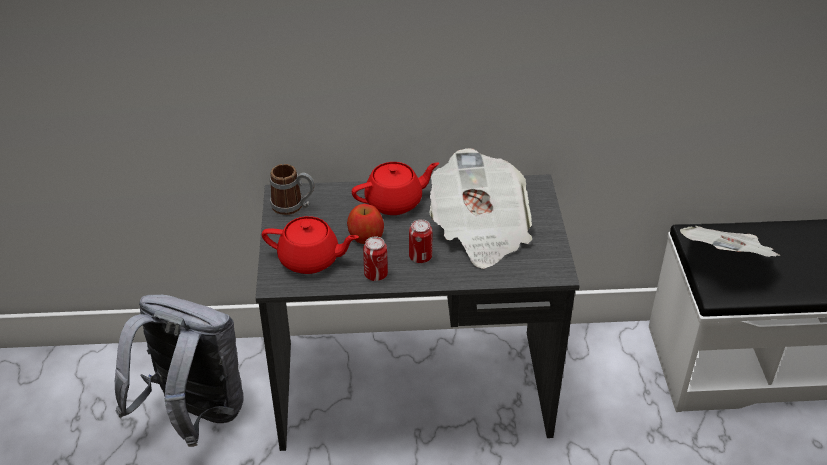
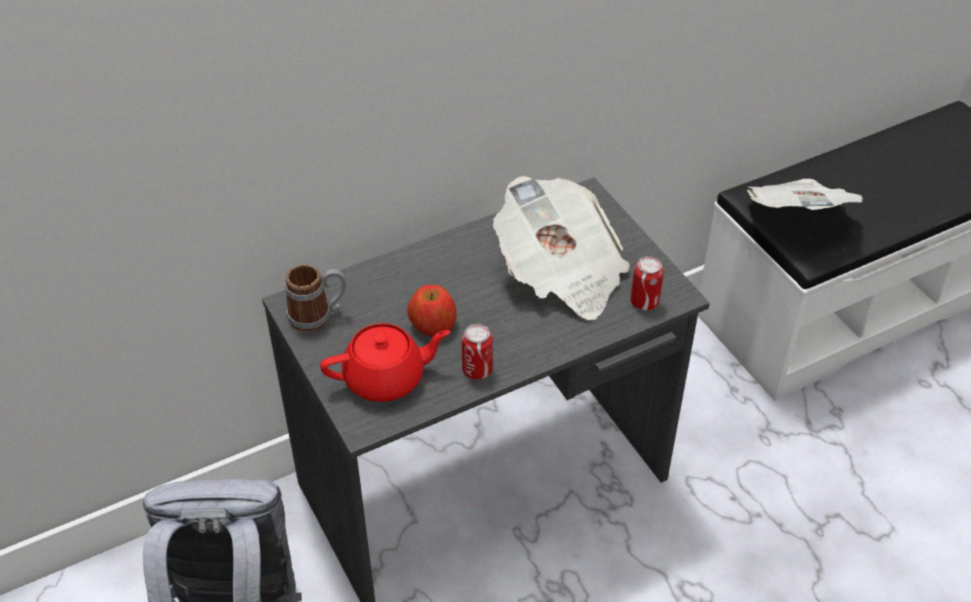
camera: 25 degrees left, 5 degrees up
red teapot [352,162,439,215] -> none
can [409,219,432,263] -> can moved to [630,256,664,310]

